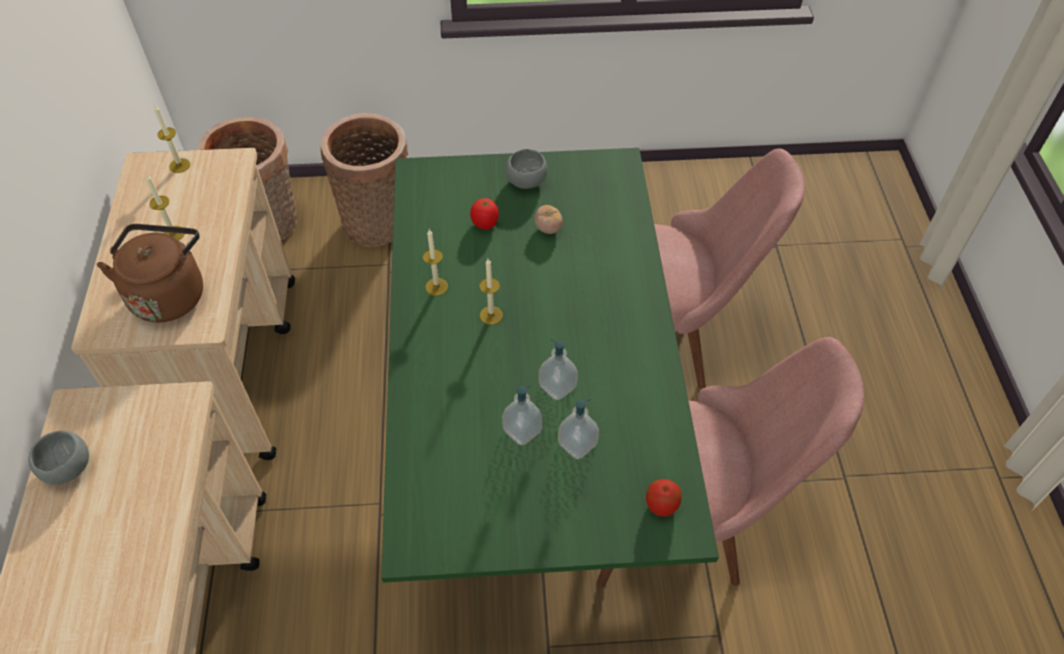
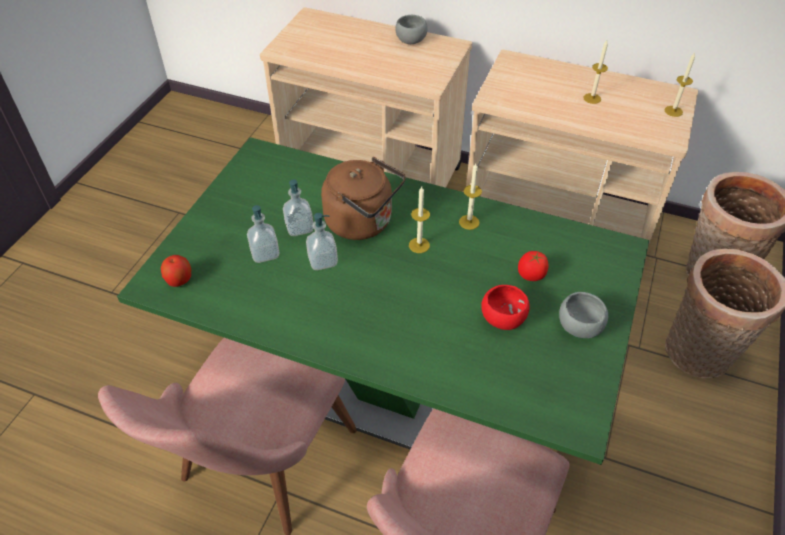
camera: 115 degrees right, 5 degrees down
brown kettle [97,224,203,322] -> brown kettle moved to [321,157,406,240]
tomato [535,205,563,234] -> red bowl [481,285,530,330]

